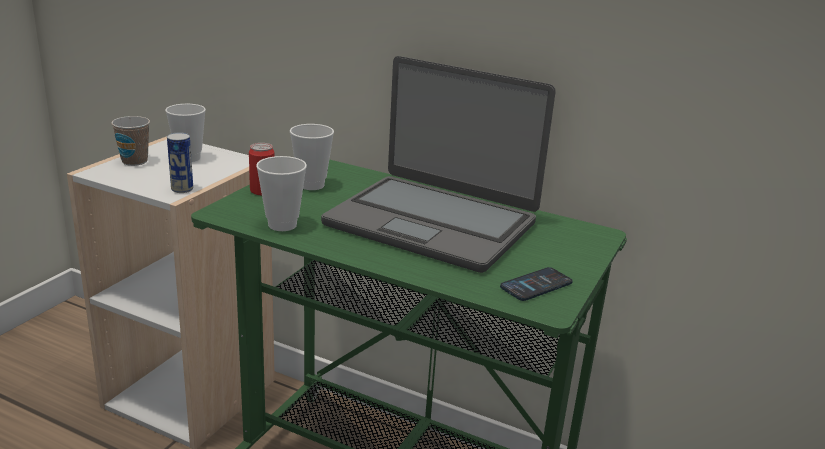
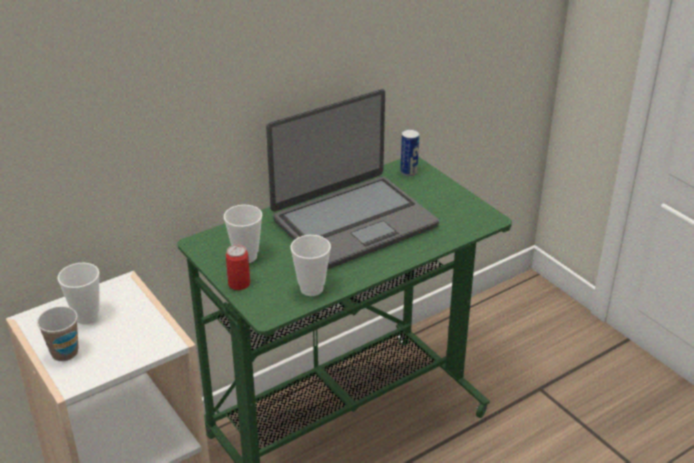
camera: 60 degrees left, 10 degrees up
can [167,133,193,193] -> can moved to [400,129,419,177]
phone [500,267,573,301] -> none

